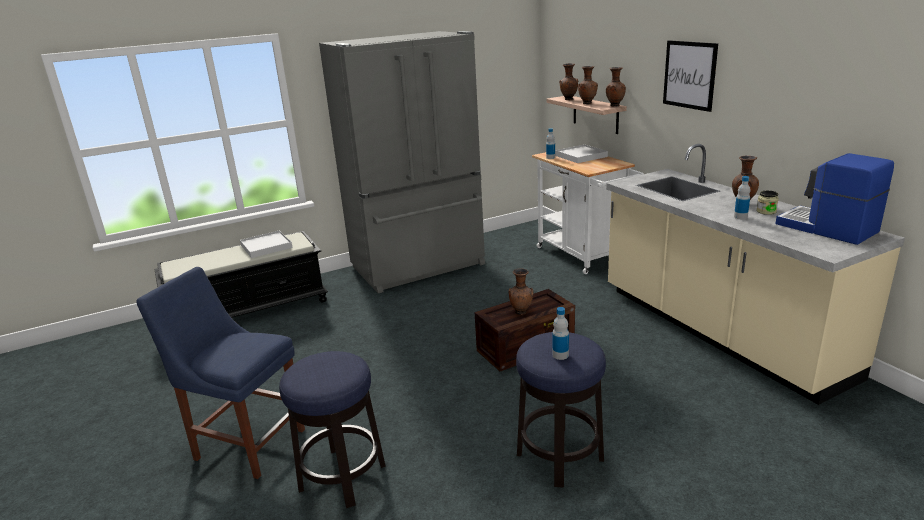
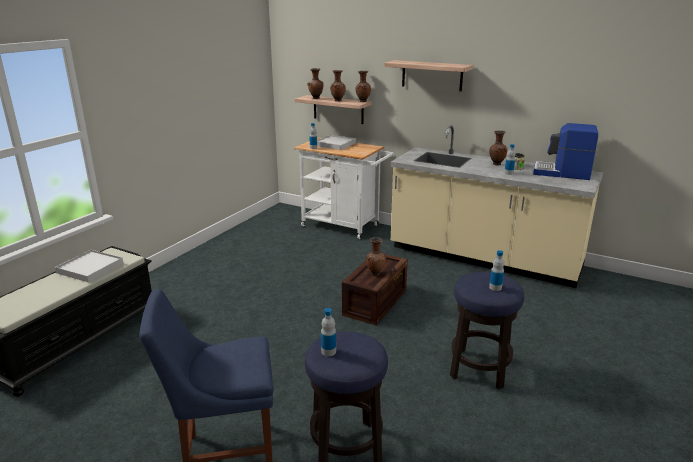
camera: 35 degrees left, 0 degrees up
grey fridge [319,31,485,293] -> none
picture [663,40,718,112] -> shelf [384,60,473,91]
none -> bottle [321,308,336,356]

